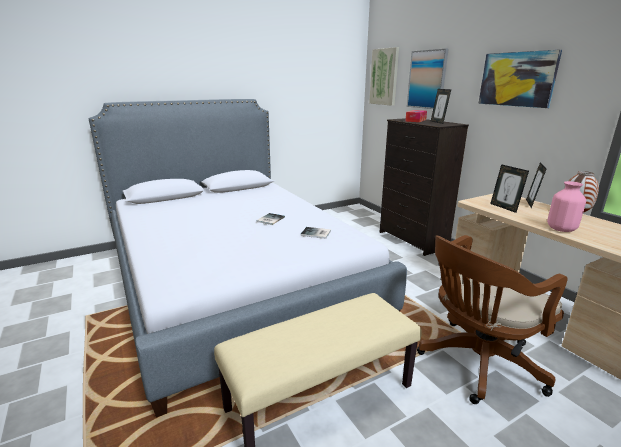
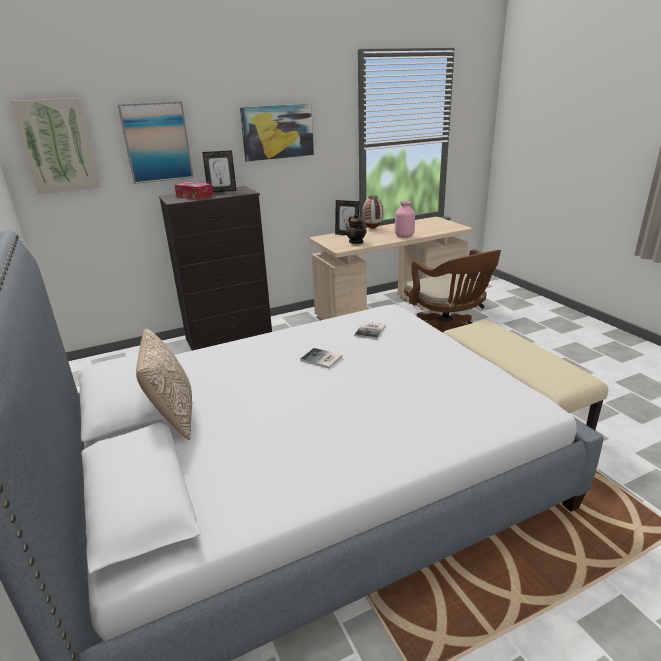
camera: 85 degrees left, 5 degrees up
picture frame [490,164,529,213] -> teapot [346,213,367,244]
none -> pillow [136,328,192,440]

